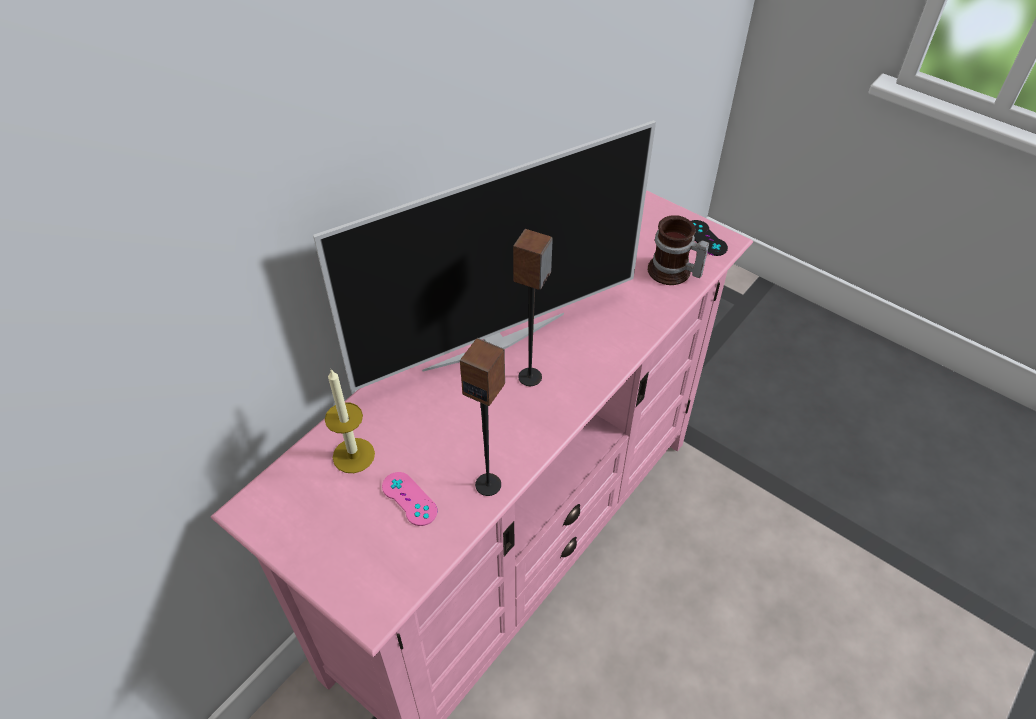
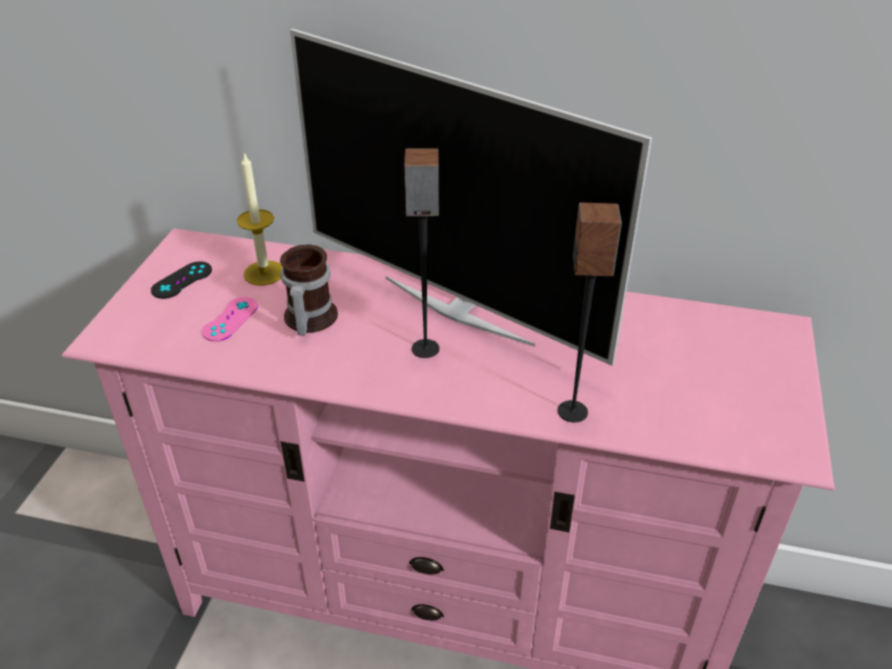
camera: 65 degrees right, 10 degrees down
speaker [460,338,505,496] -> speaker moved to [558,202,622,422]
mug [648,215,709,285] -> mug moved to [280,244,338,336]
black game controller [691,220,728,256] -> black game controller moved to [151,262,212,299]

